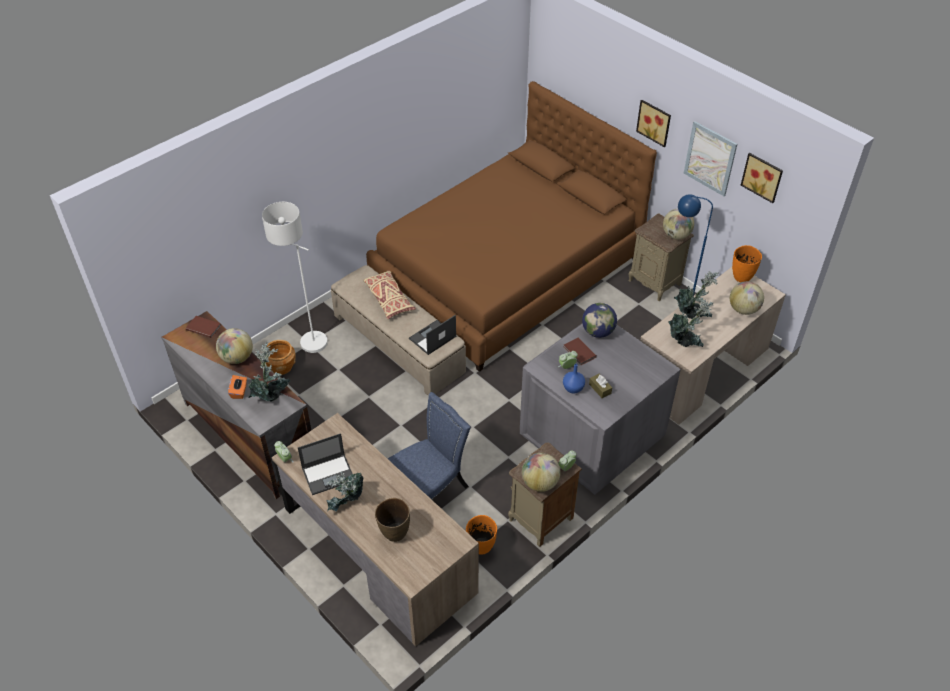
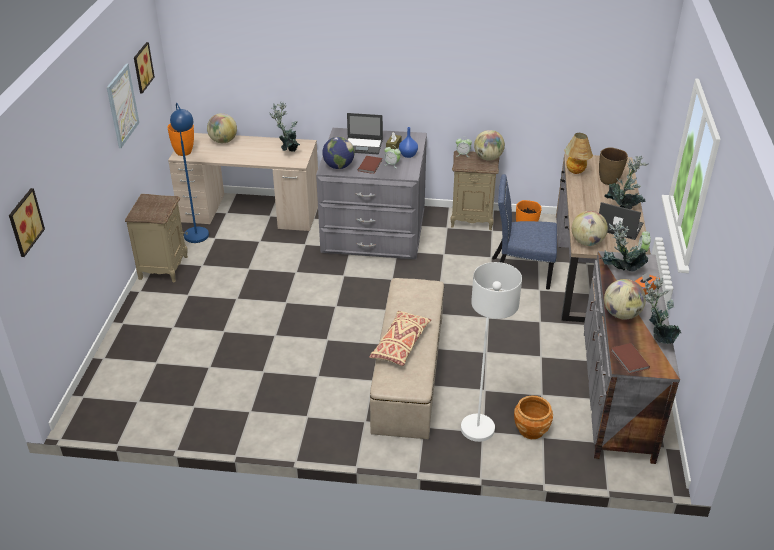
camera: 130 degrees left, 10 degrees down
brown bed [366,81,657,372] -> none
laptop [409,315,456,355] -> laptop moved to [347,113,383,155]
picture [636,100,671,147] -> picture moved to [9,188,45,257]
globe [663,209,694,239] -> globe moved to [572,211,608,246]
potted plant [674,272,719,319] -> potted plant moved to [643,277,681,344]
none -> table lamp [565,133,593,174]

